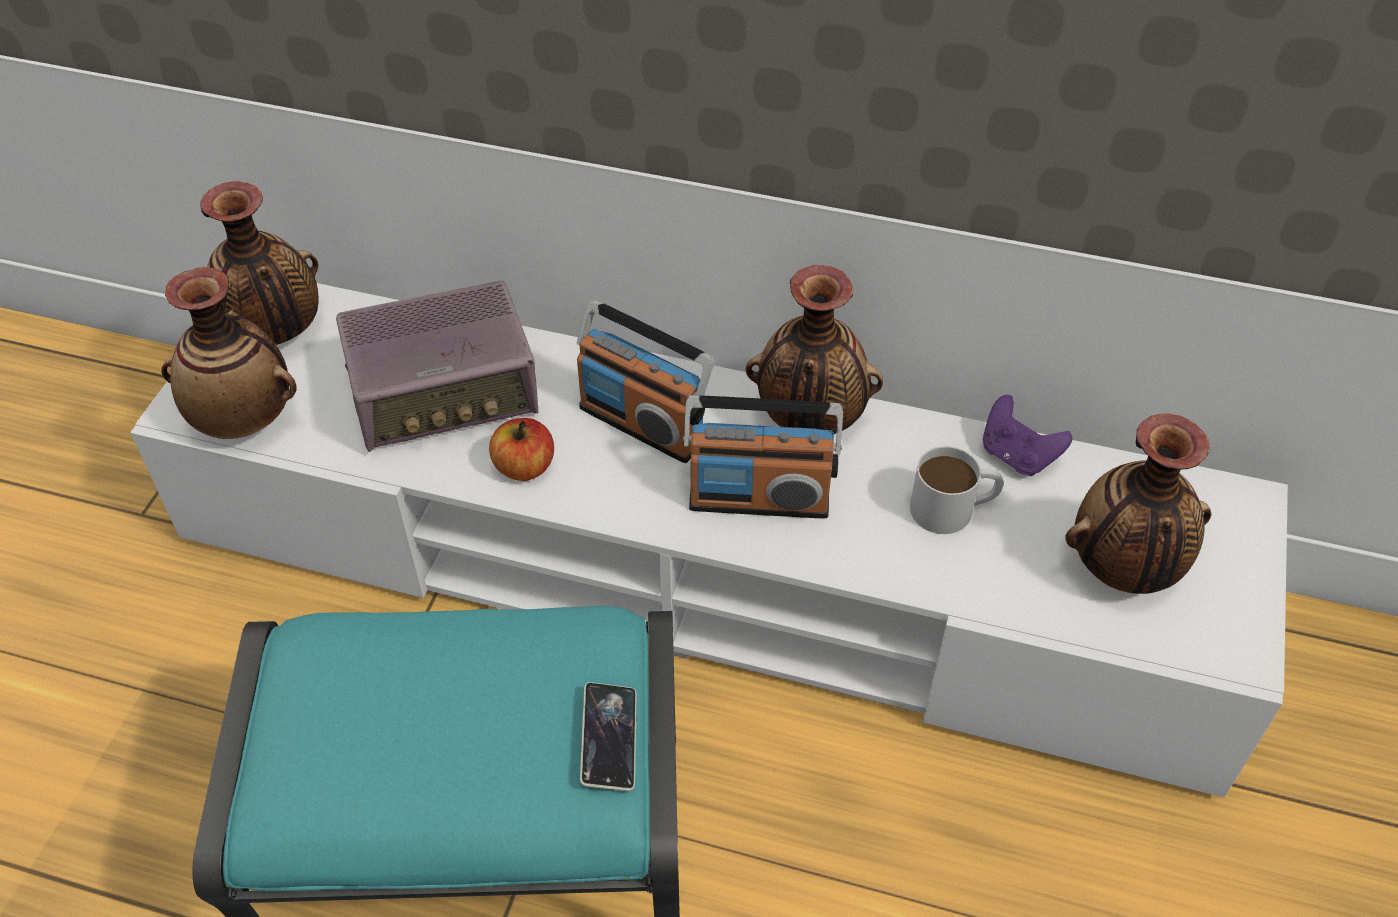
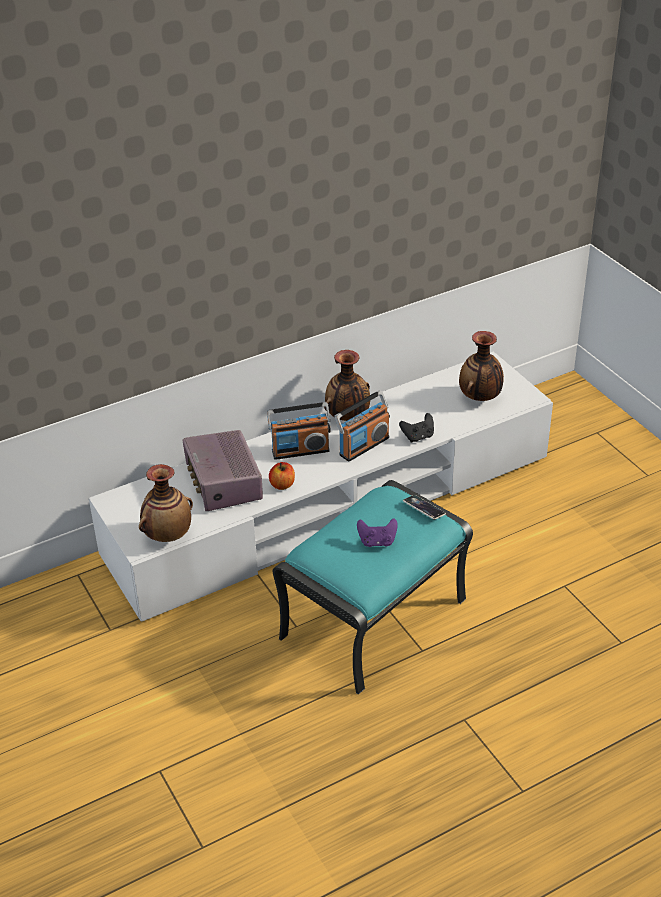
camera: 45 degrees left, 10 degrees down
vase [200,181,318,345] -> none
radio [336,280,538,452] -> radio turned 135 degrees clockwise [183,430,263,511]
white mug [910,446,1004,534] -> none
purple game controller [983,395,1072,476] -> purple game controller moved to [357,518,398,547]
none -> black game controller [399,413,434,443]

